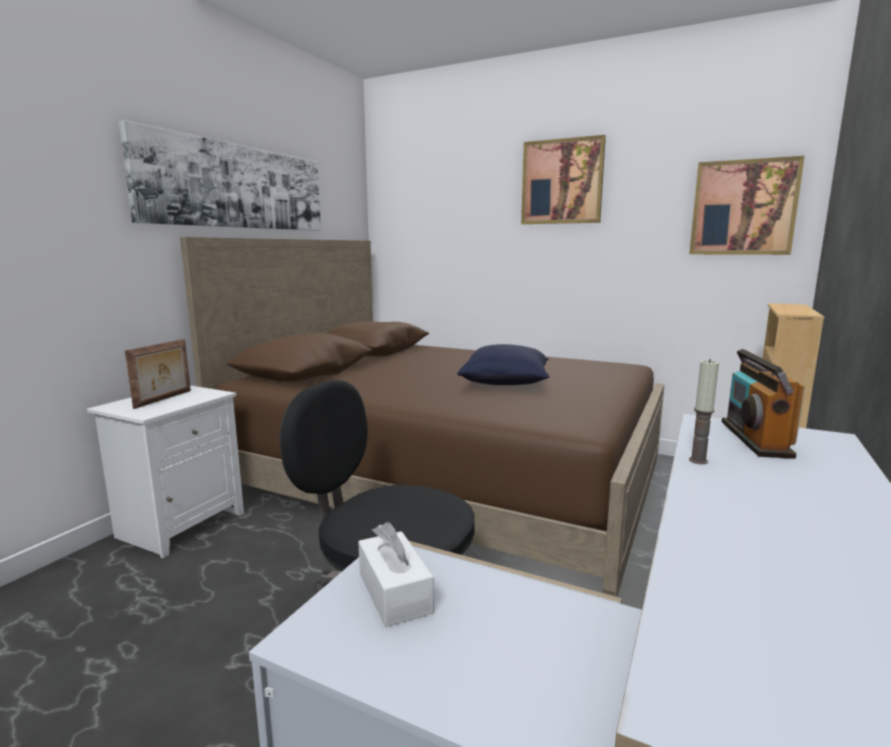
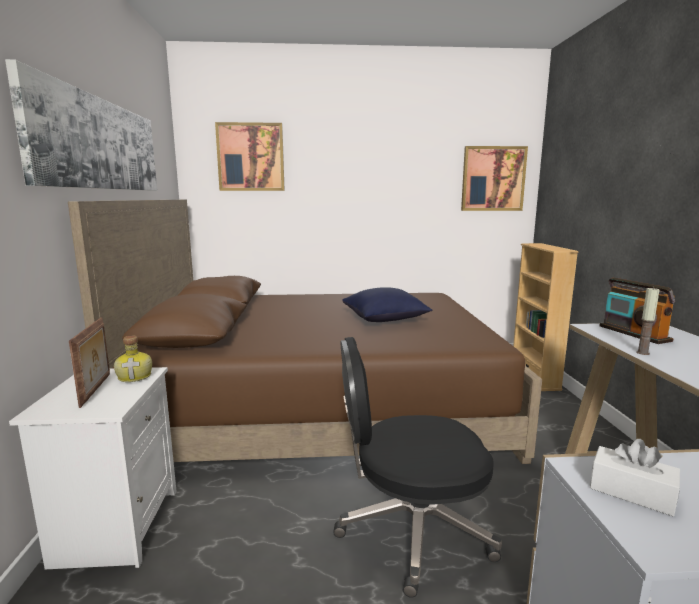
camera: 30 degrees left, 0 degrees up
picture [521,135,606,224] -> picture moved to [215,122,285,191]
none -> bottle [114,335,152,382]

